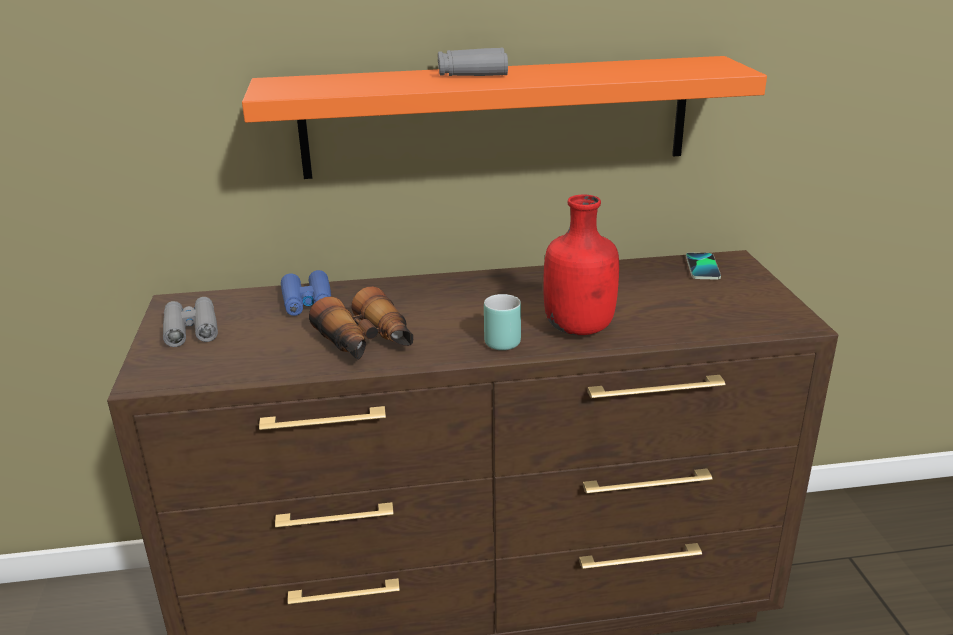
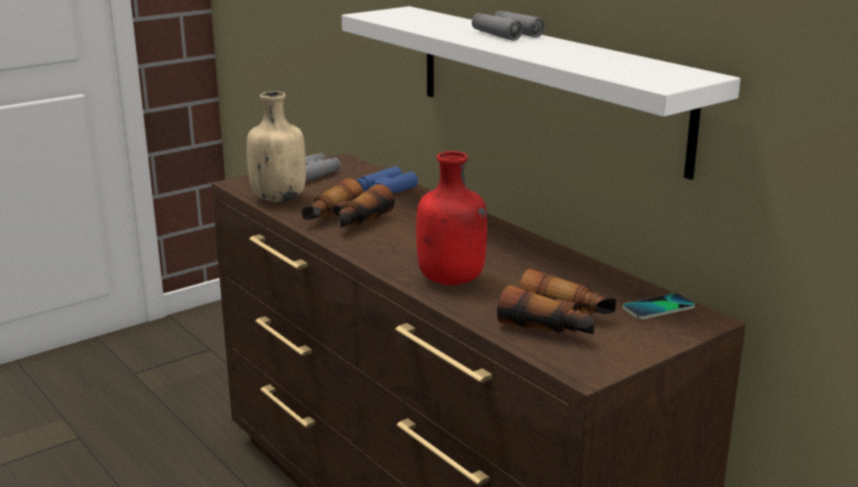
camera: 60 degrees right, 5 degrees down
orange shelf [242,56,767,179] -> white shelf [342,6,740,180]
turquoise mug [484,294,521,350] -> none
none -> beige bottle [247,91,306,202]
none -> binoculars [497,268,616,334]

